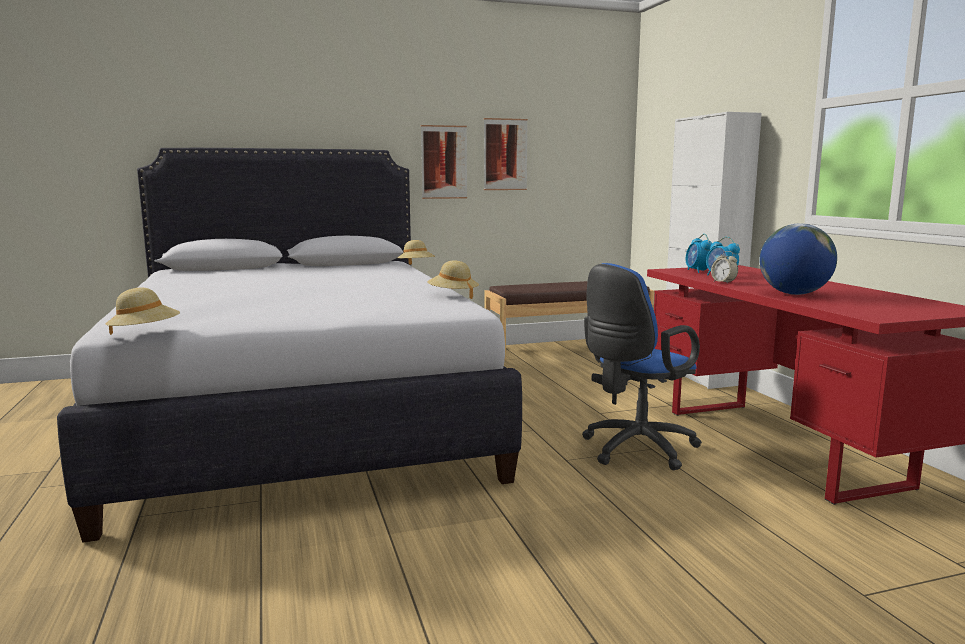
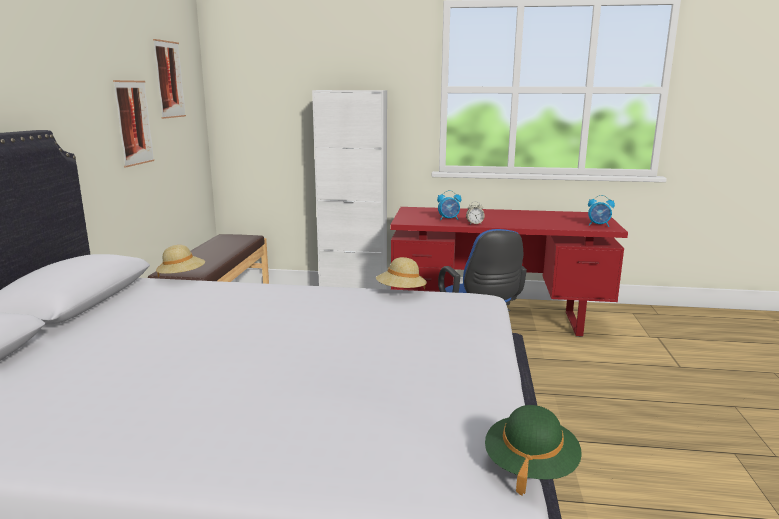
camera: 65 degrees left, 5 degrees up
beige hat [106,288,180,335] -> green hat [485,405,582,496]
picture [421,125,467,199] -> picture moved to [153,39,186,119]
alarm clock [686,234,712,273] -> alarm clock moved to [588,195,615,227]
globe [759,224,837,295] -> none

